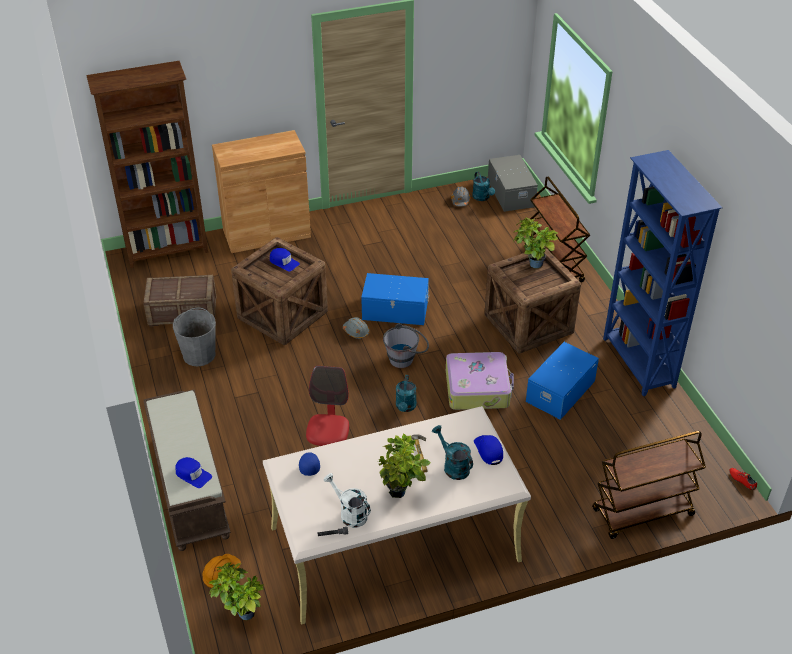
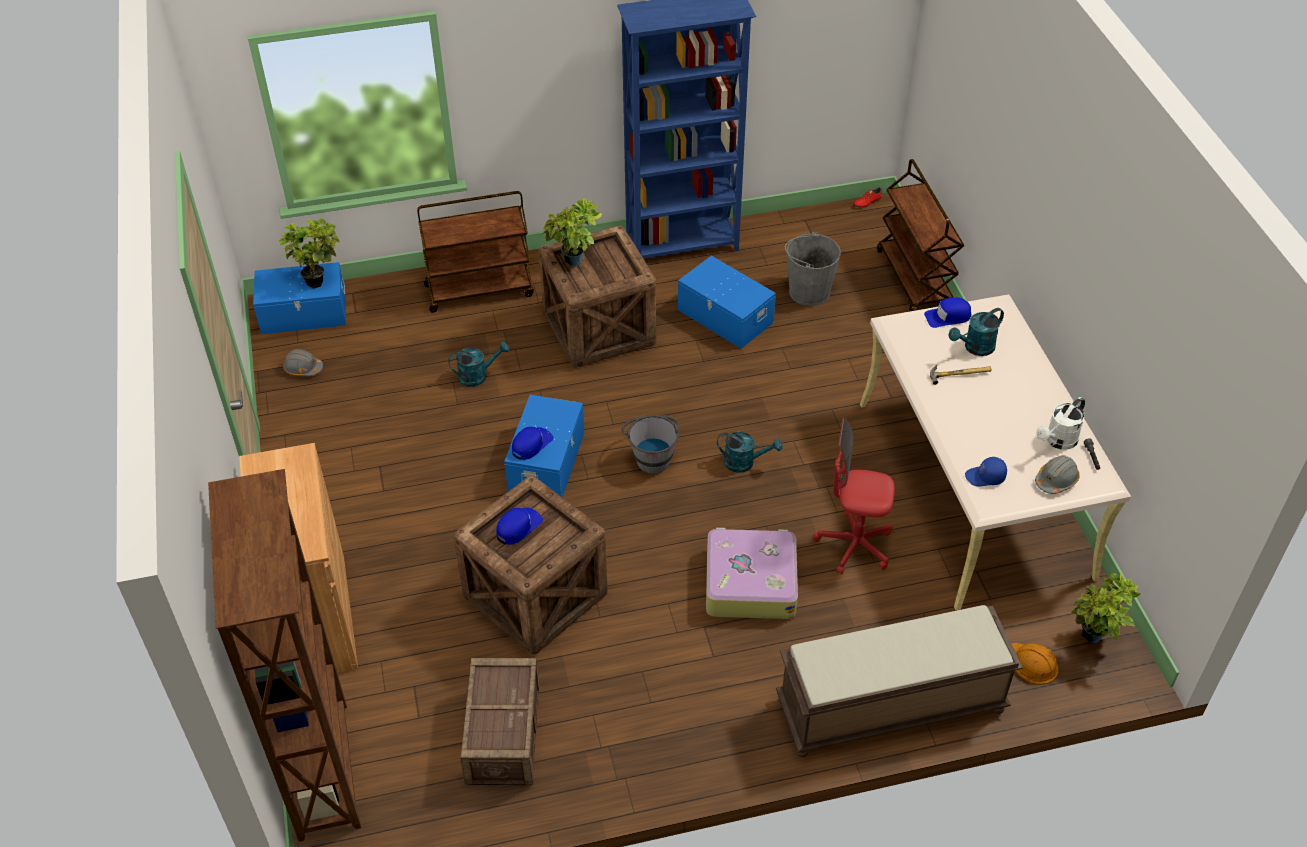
camera: 85 degrees left, 5 degrees up
grey bucket [173,308,216,366] -> grey bucket moved to [785,232,841,306]
blue cap [175,457,212,488] -> blue cap moved to [512,427,554,460]
grey hard hat [343,317,370,339] -> grey hard hat moved to [1035,455,1080,494]
potted plant [378,433,431,498] -> potted plant moved to [278,218,340,289]
suitcase [446,352,514,410] -> suitcase moved to [706,528,798,619]
turquoise watering can [472,172,495,201] -> turquoise watering can moved to [448,341,510,387]
grey storage box [488,155,538,212] -> blue storage box [253,262,346,334]

